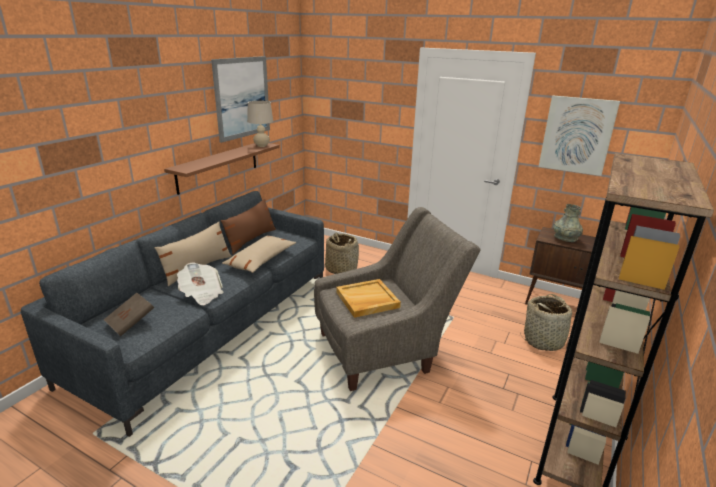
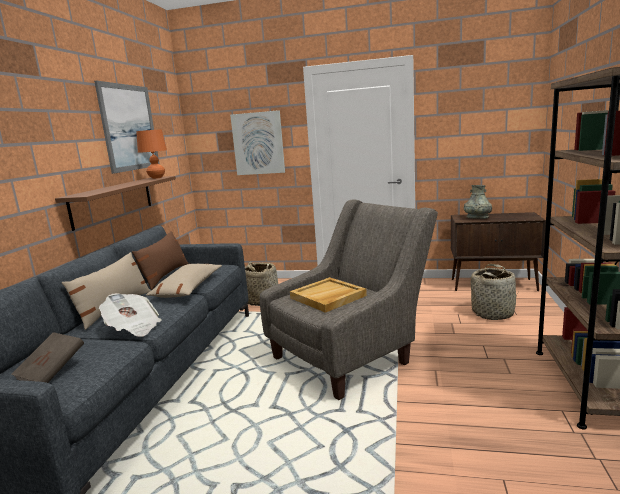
camera: 15 degrees left, 10 degrees down
beige table lamp [247,101,273,147] -> orange table lamp [136,130,167,179]
picture [539,96,620,176] -> picture moved to [230,110,285,175]

